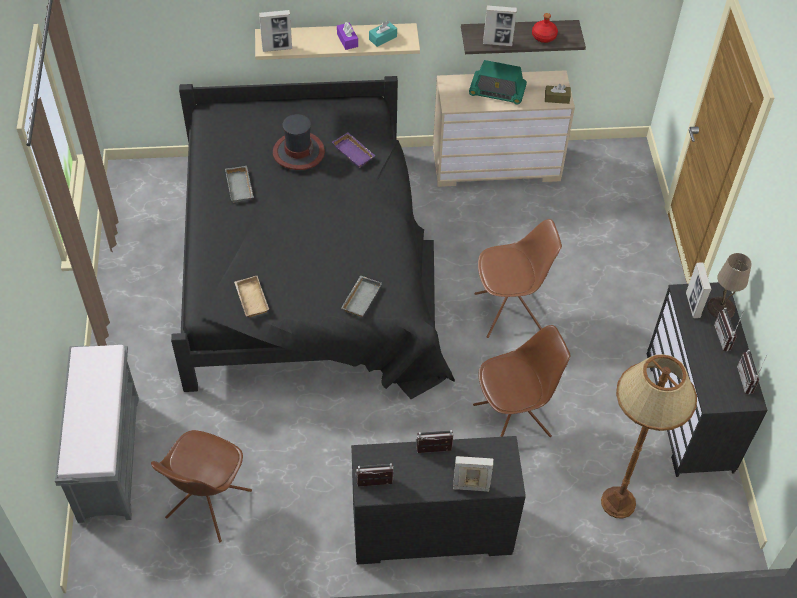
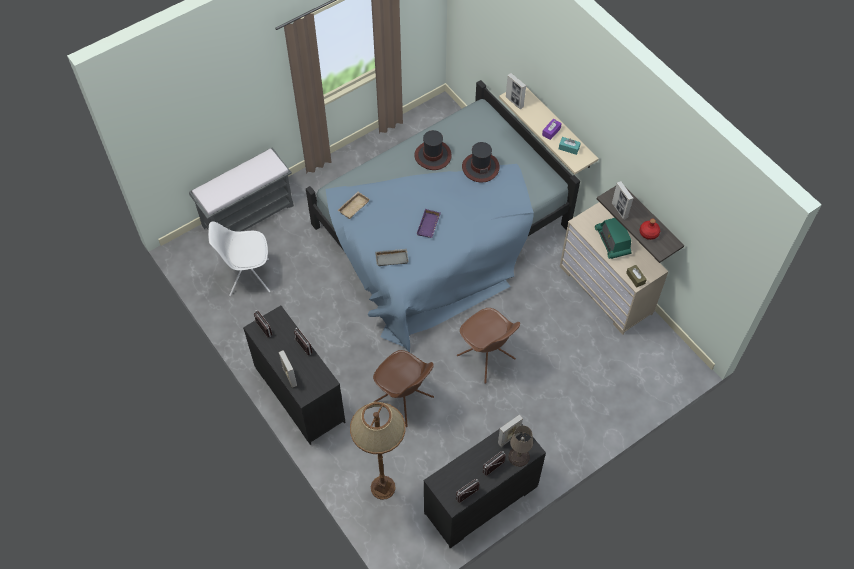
camera: 60 degrees right, 5 degrees up
brown chair [151,430,252,542] -> white chair [208,222,270,296]
black bed [171,76,455,399] -> blue bed [306,80,580,352]
grey tray [225,166,254,203] -> hat [414,130,452,170]
purple tray [332,133,375,168] -> purple tray moved to [416,209,441,238]

